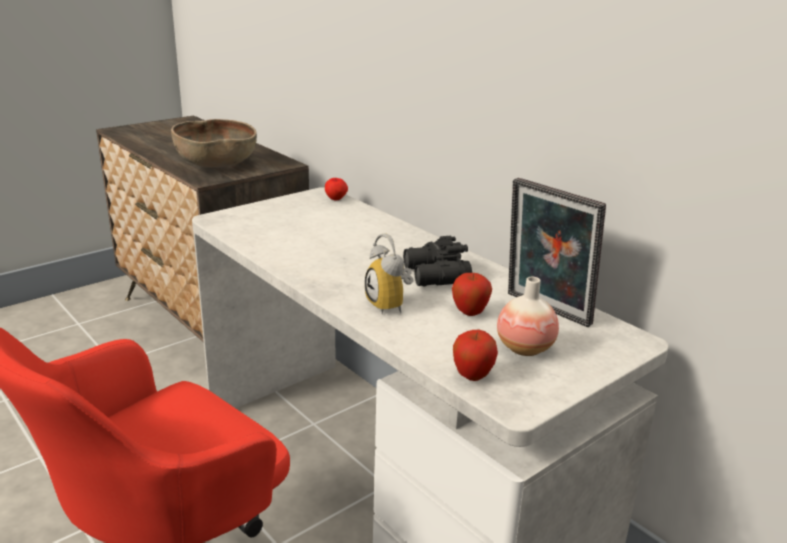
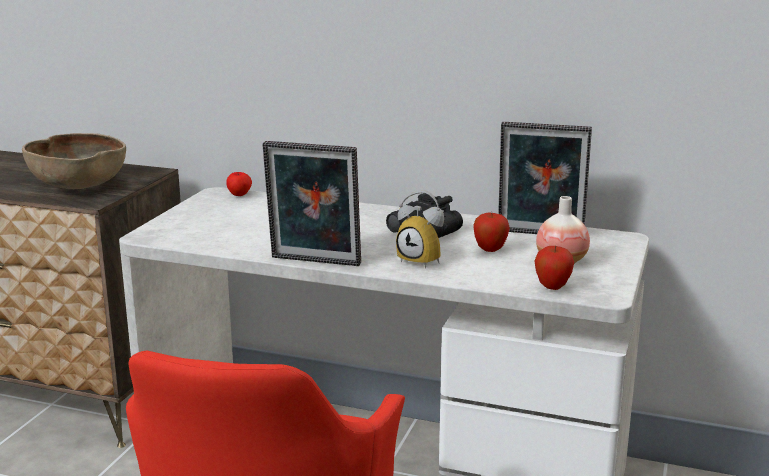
camera: 30 degrees left, 5 degrees down
none -> picture frame [262,141,361,266]

